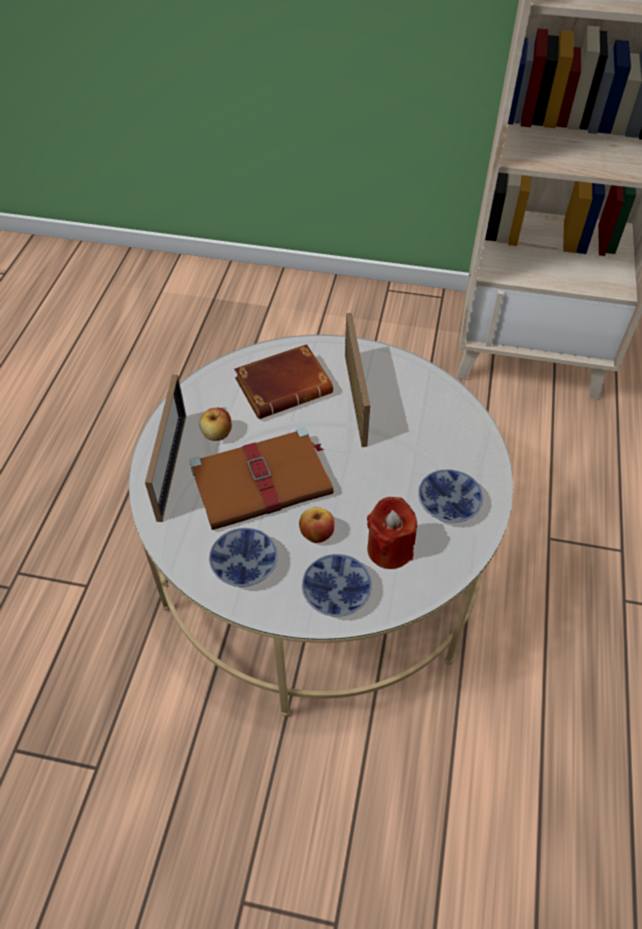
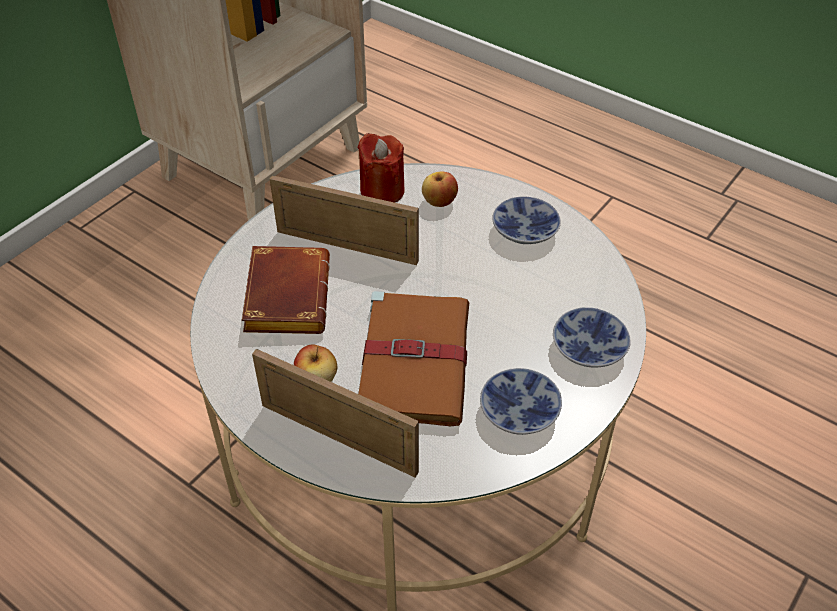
camera: 65 degrees left, 5 degrees down
apple [299,507,334,543] -> apple moved to [422,171,458,207]
red candle [367,497,417,569] -> red candle moved to [357,133,405,203]

